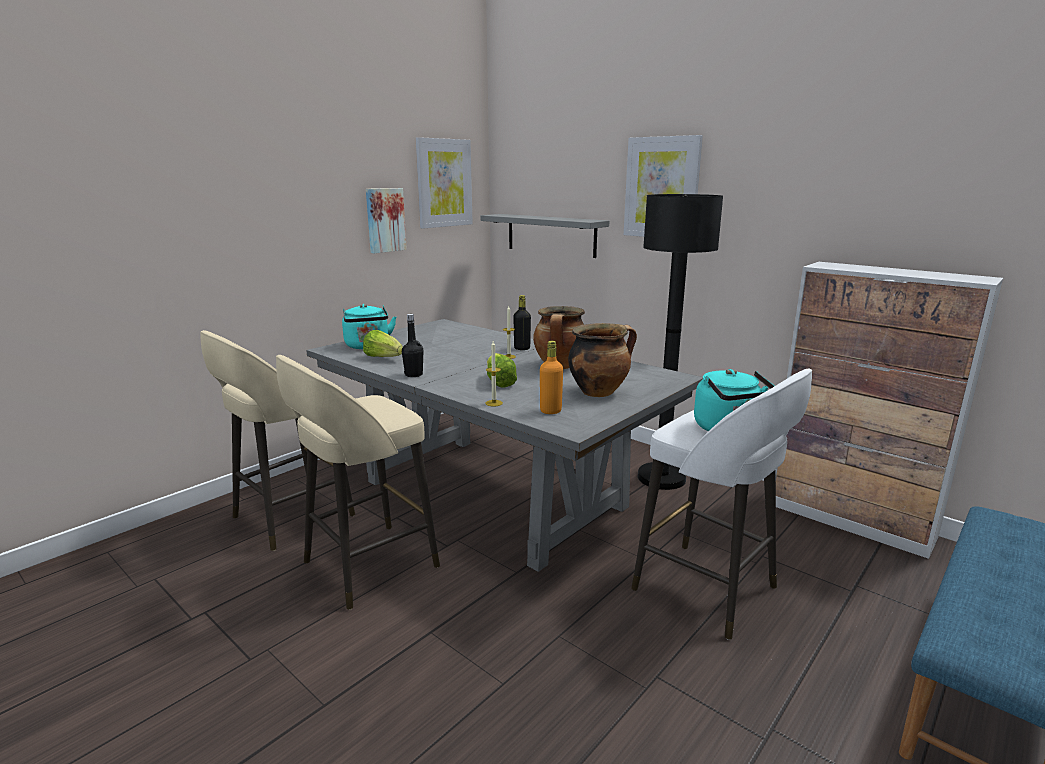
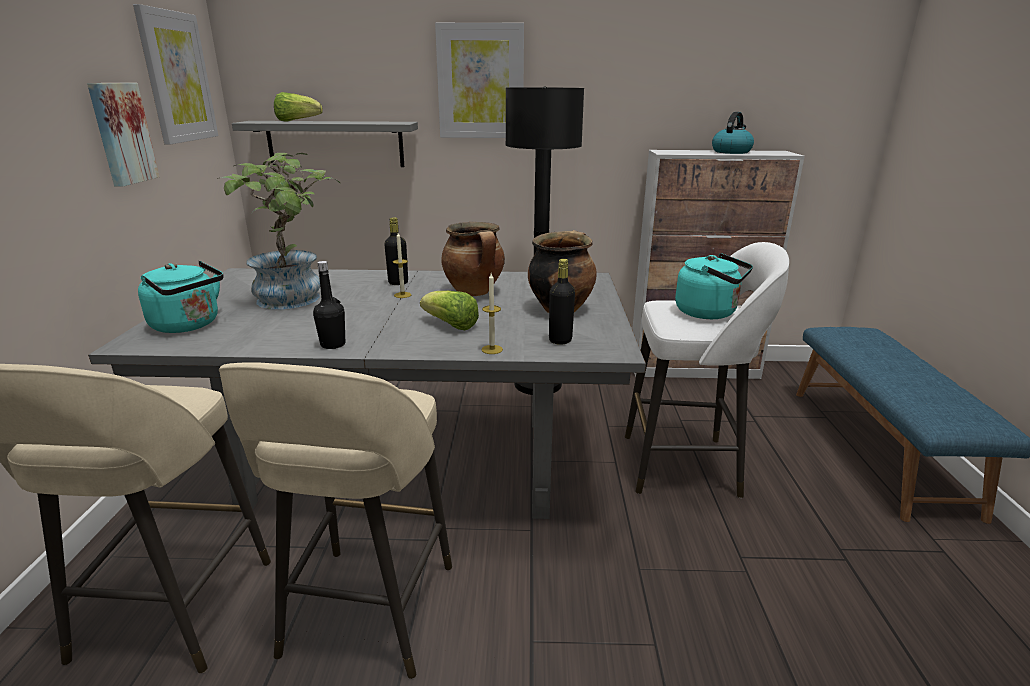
camera: 40 degrees left, 5 degrees up
lettuce [363,330,403,357] -> lettuce moved to [274,92,323,122]
orange bottle [540,341,563,414] -> black bottle [549,259,575,345]
none -> potted plant [217,153,341,309]
none -> kettle [712,112,754,154]

